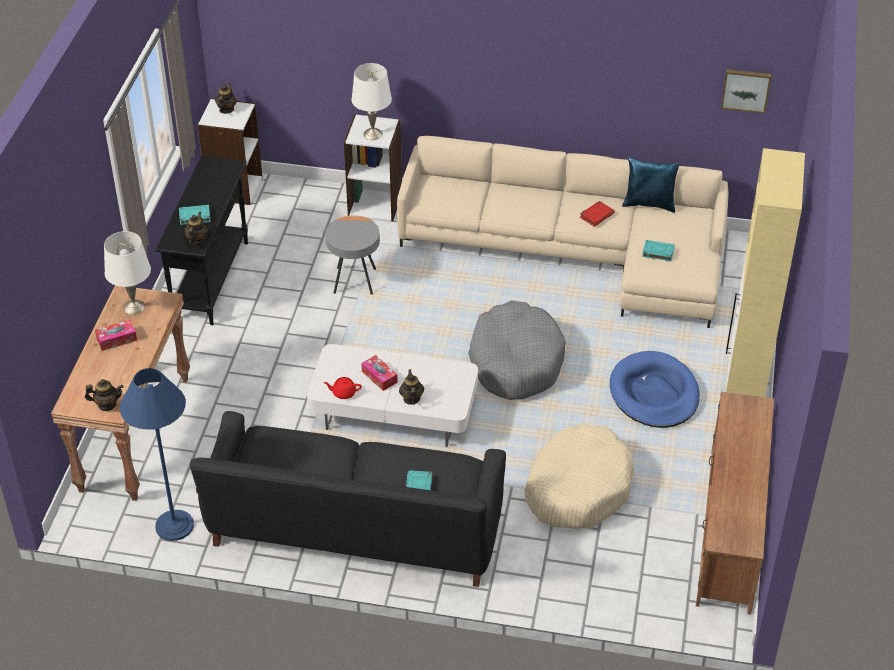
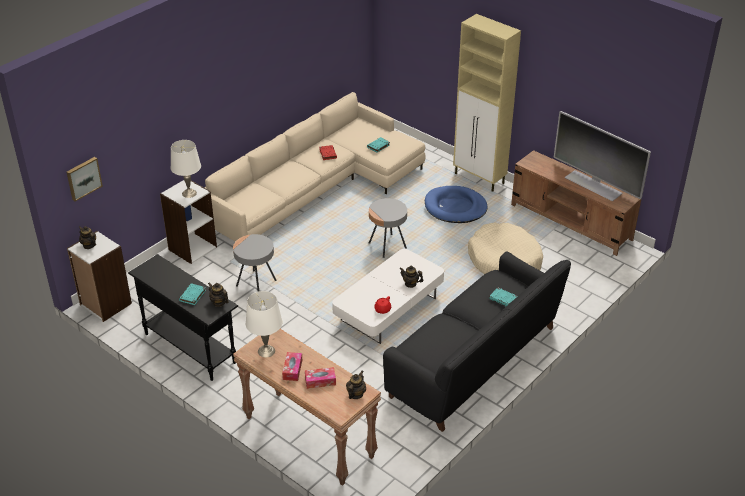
camera: 60 degrees left, 5 degrees down
blue floor lamp [120,368,194,541] -> none
tissue box [361,355,398,391] -> tissue box moved to [305,367,336,389]
grey dog bed [468,300,566,400] -> grey side table [369,198,407,258]
blue pillow [622,157,680,213] -> none
picture [721,69,771,114] -> picture moved to [66,157,103,201]
none -> television [554,111,651,201]

